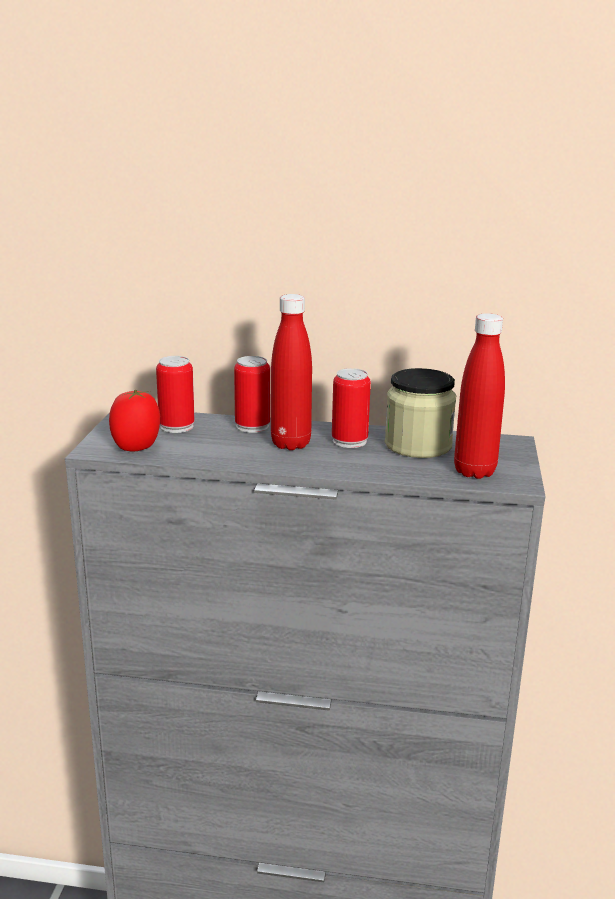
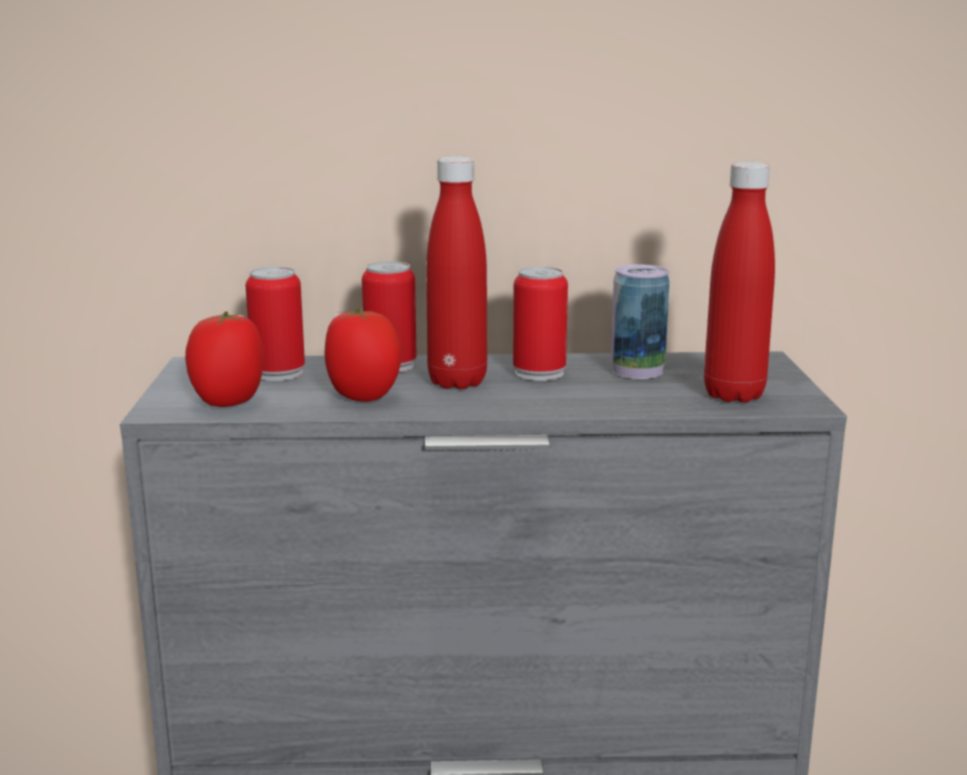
camera: 10 degrees left, 5 degrees down
jar [385,368,456,458] -> can [611,264,670,379]
none -> tomato [325,308,401,402]

